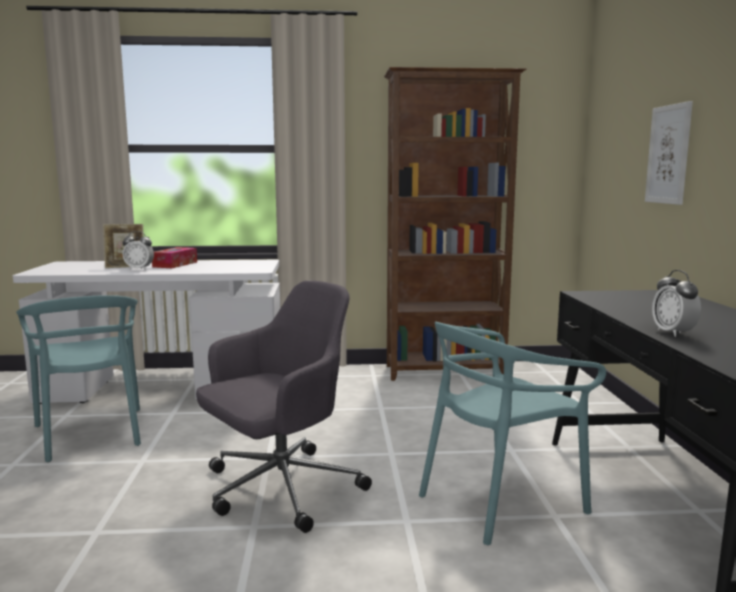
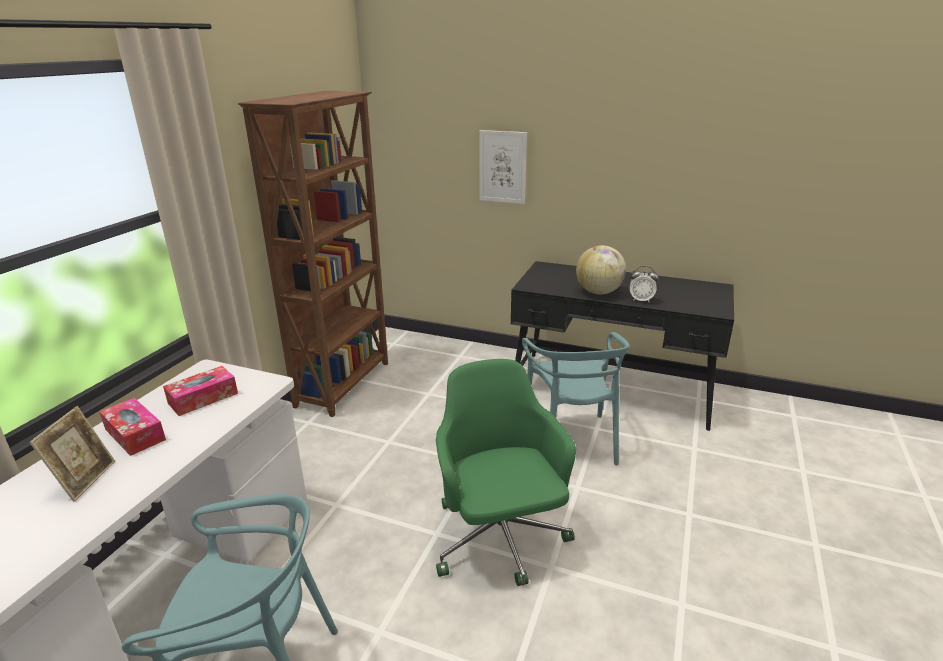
camera: 65 degrees left, 15 degrees up
alarm clock [122,231,154,270] -> none
grey office chair [196,281,372,533] -> green office chair [436,359,576,586]
none -> tissue box [163,366,238,416]
none -> globe [576,245,626,294]

